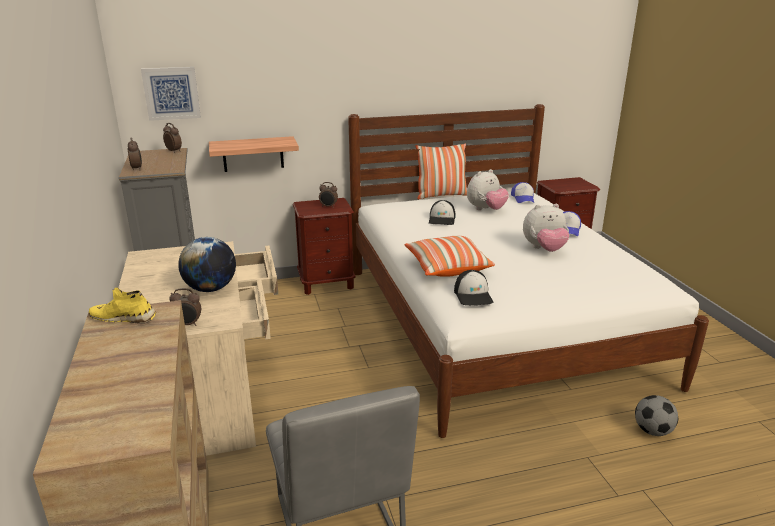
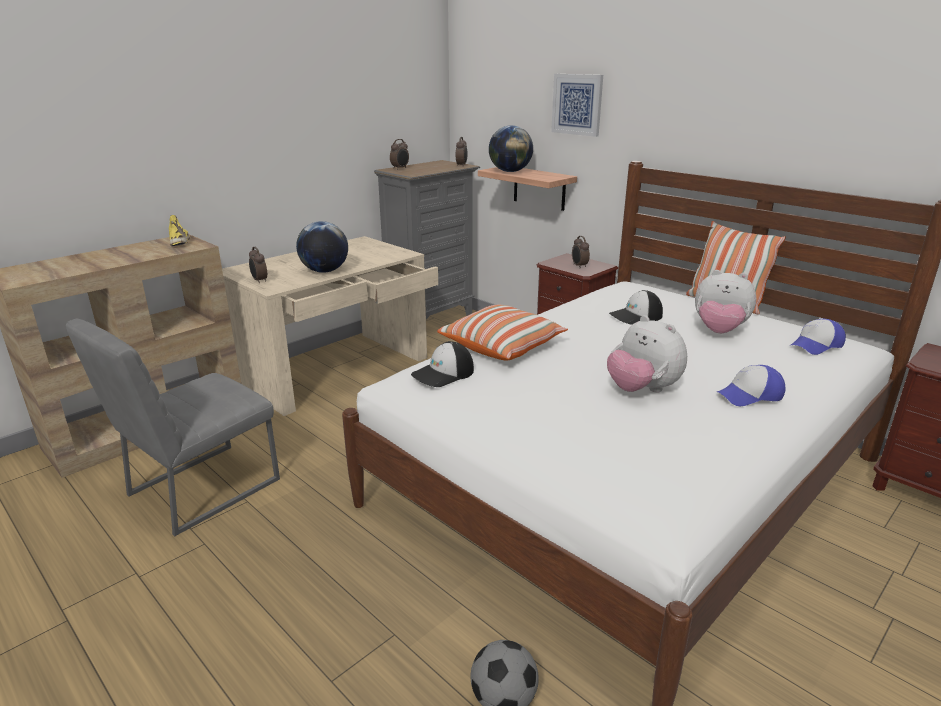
camera: 60 degrees right, 0 degrees up
picture [141,67,201,121] -> picture moved to [551,74,603,137]
none -> globe [489,125,533,172]

